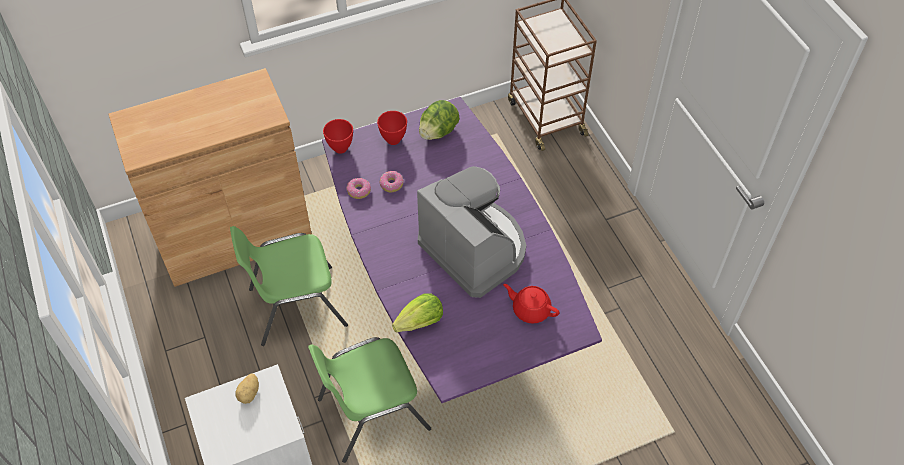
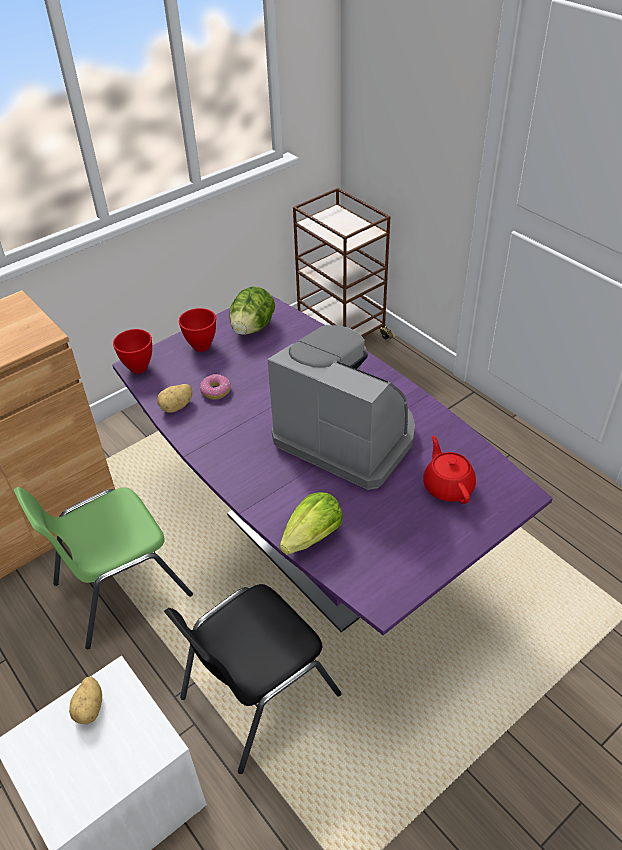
camera: 15 degrees left, 10 degrees down
green chair [308,337,431,463] -> black chair [164,584,342,774]
donut [347,178,371,199] -> potato [157,384,192,413]
red teapot [503,284,560,324] -> red teapot turned 60 degrees clockwise [423,436,476,504]

